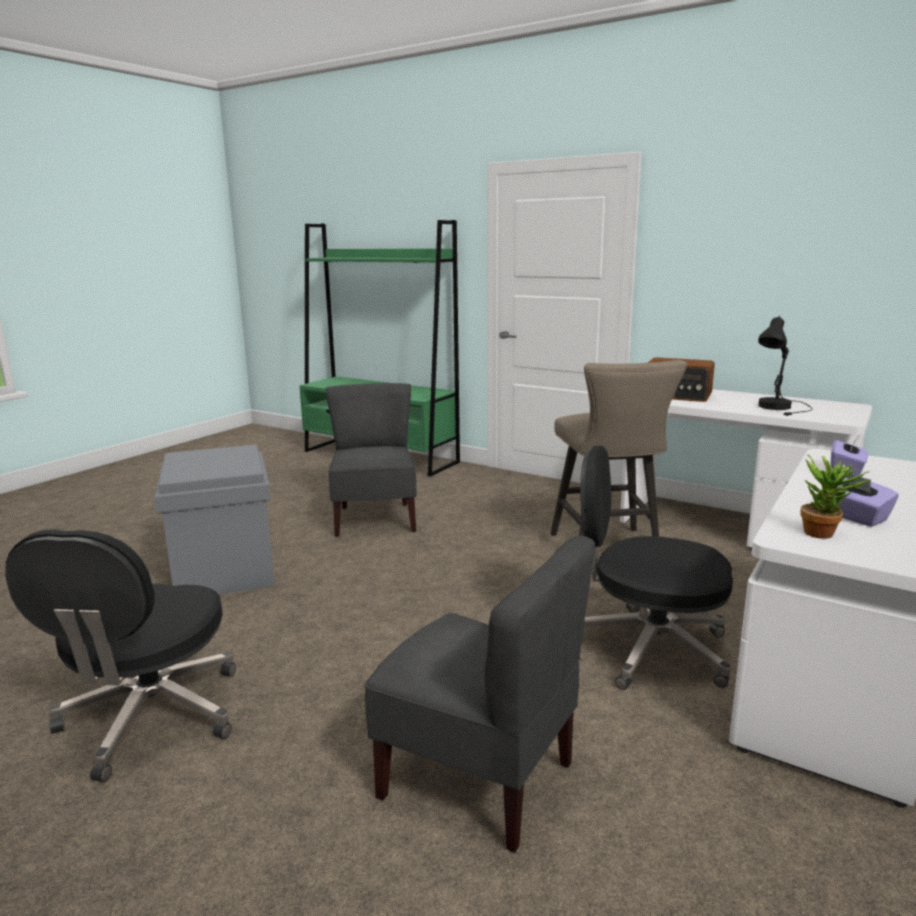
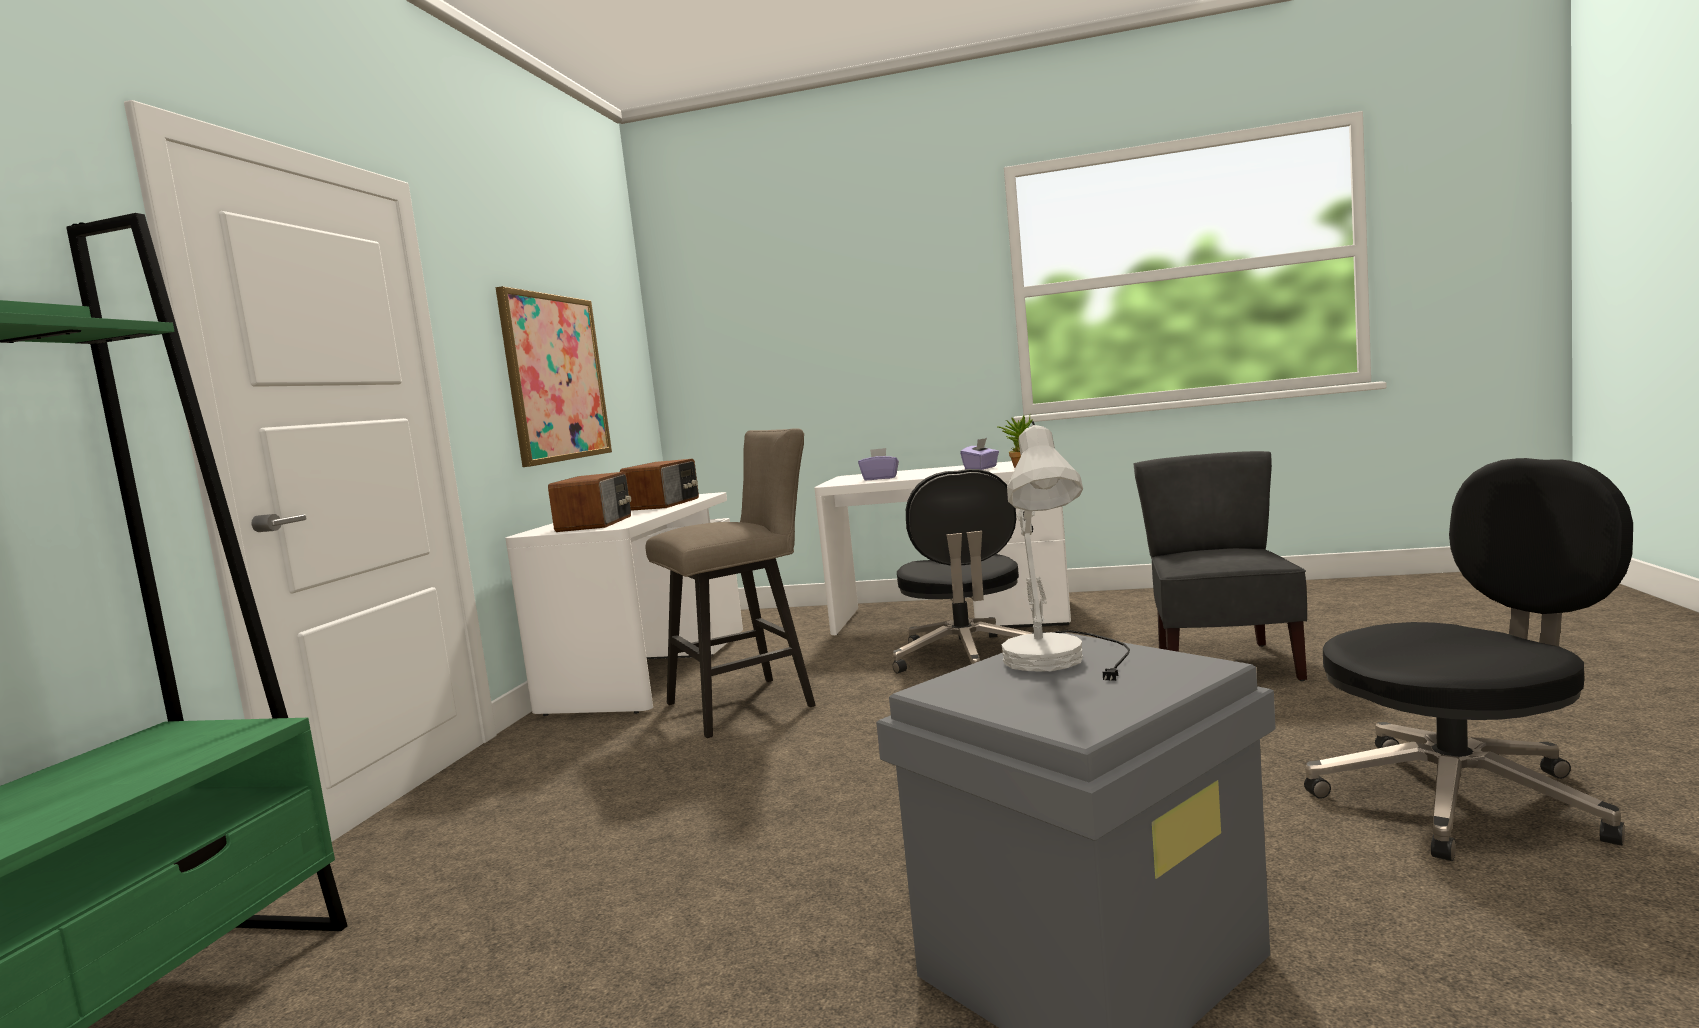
camera: 110 degrees left, 10 degrees down
grey chair [325,383,416,537] -> none
black table lamp [758,315,813,416] -> radio [620,459,699,511]
none -> picture [495,286,612,467]
none -> white table lamp [1002,421,1130,681]

